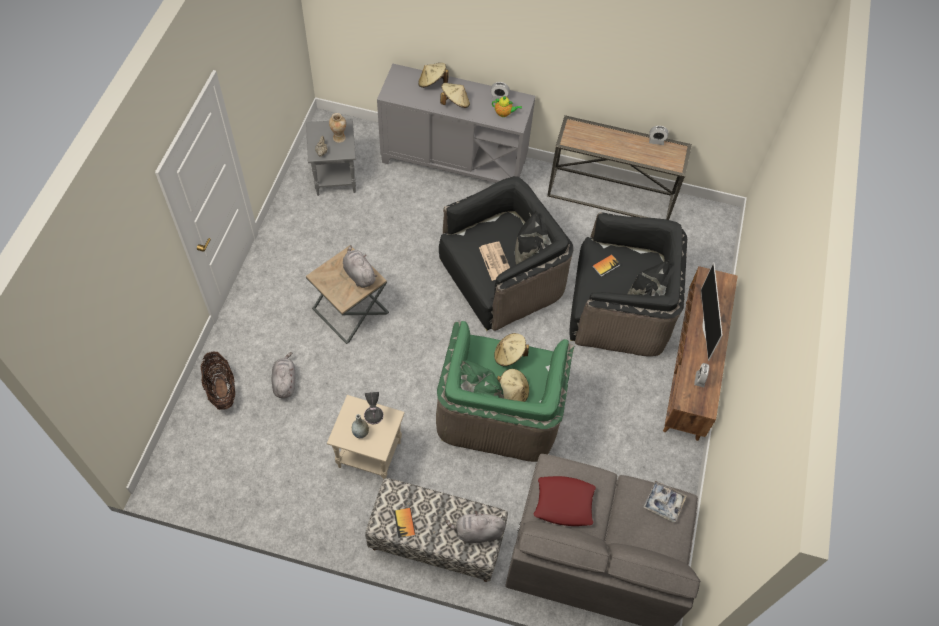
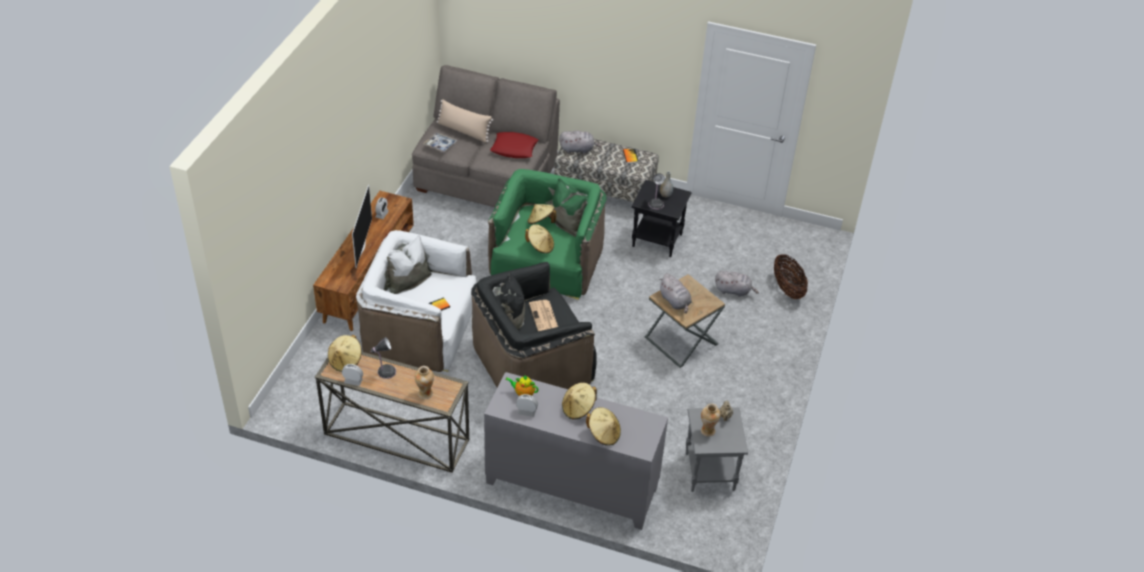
camera: 175 degrees left, 15 degrees down
grey plush toy [271,352,295,398] -> grey plush toy turned 75 degrees counterclockwise [715,271,759,297]
beige side table [327,395,405,480] -> black side table [632,180,692,257]
black armchair [569,212,687,357] -> white armchair [356,230,477,372]
none -> beige hat [328,335,362,372]
none -> table lamp [371,337,396,379]
none -> vase [415,366,434,399]
none -> beige pillow [436,99,493,143]

